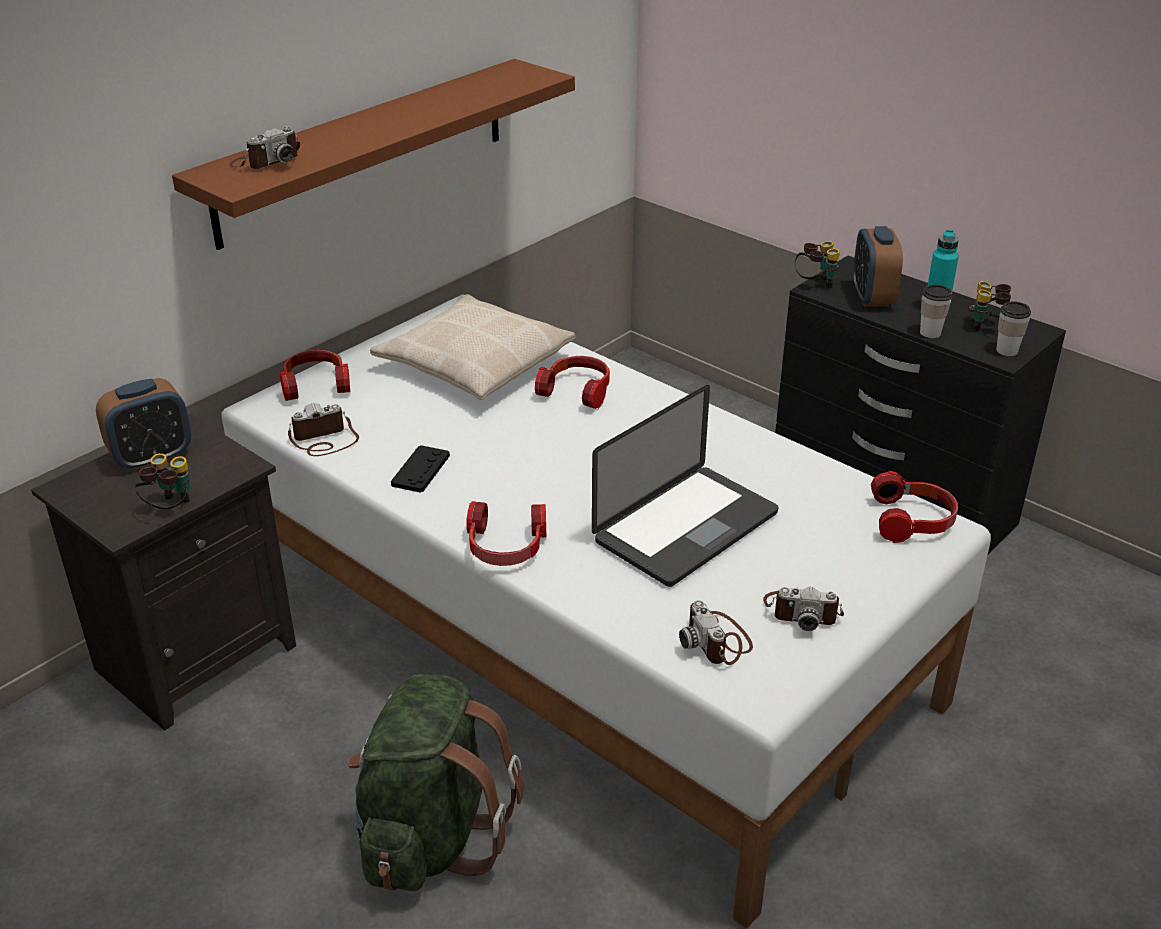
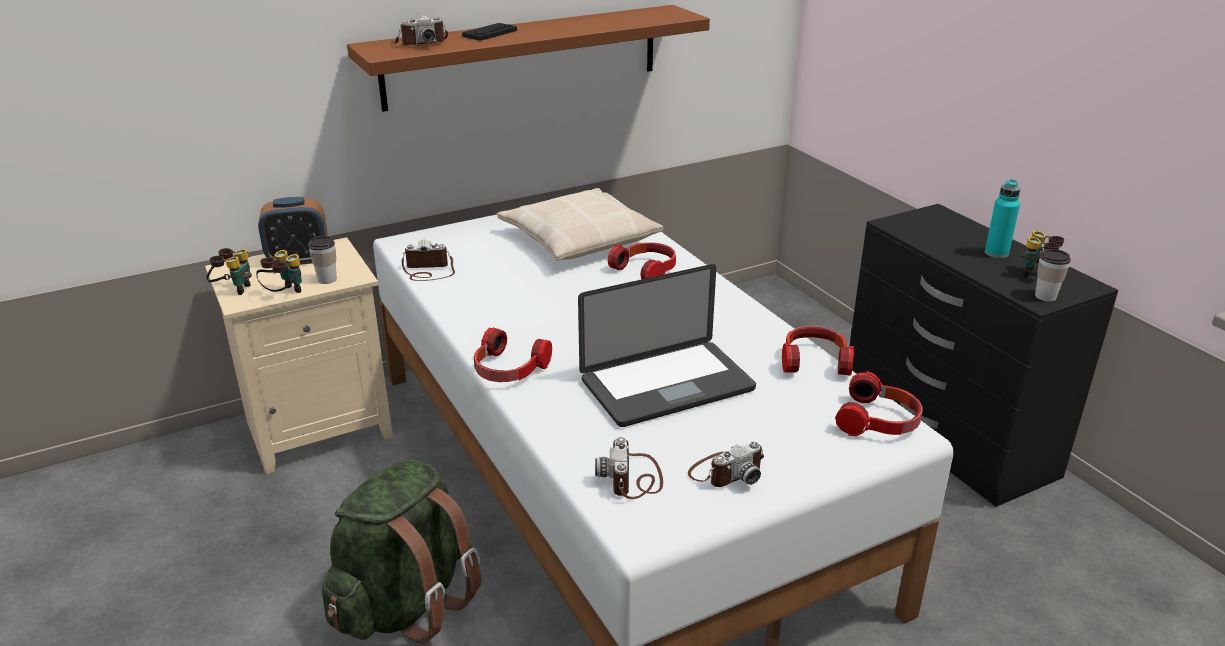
camera: 20 degrees right, 5 degrees down
black nightstand [31,414,296,731] -> beige nightstand [205,237,393,474]
headphones [280,350,350,401] -> headphones moved to [782,326,854,376]
black game controller [391,445,450,493] -> black game controller moved to [462,23,517,41]
camera [763,587,844,631] -> camera turned 60 degrees counterclockwise [688,441,764,487]
binoculars [795,241,840,288] -> binoculars moved to [206,248,252,295]
alarm clock [853,226,903,307] -> none
cup [920,285,953,338] -> cup moved to [308,236,337,284]

